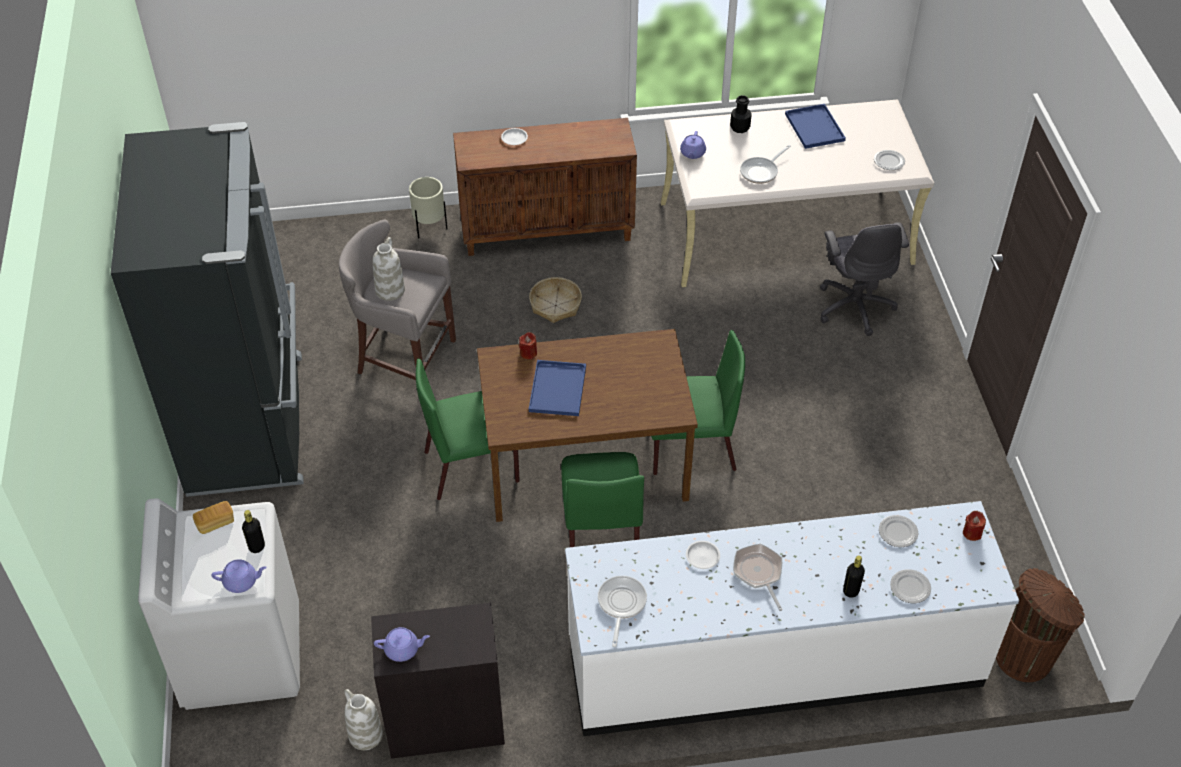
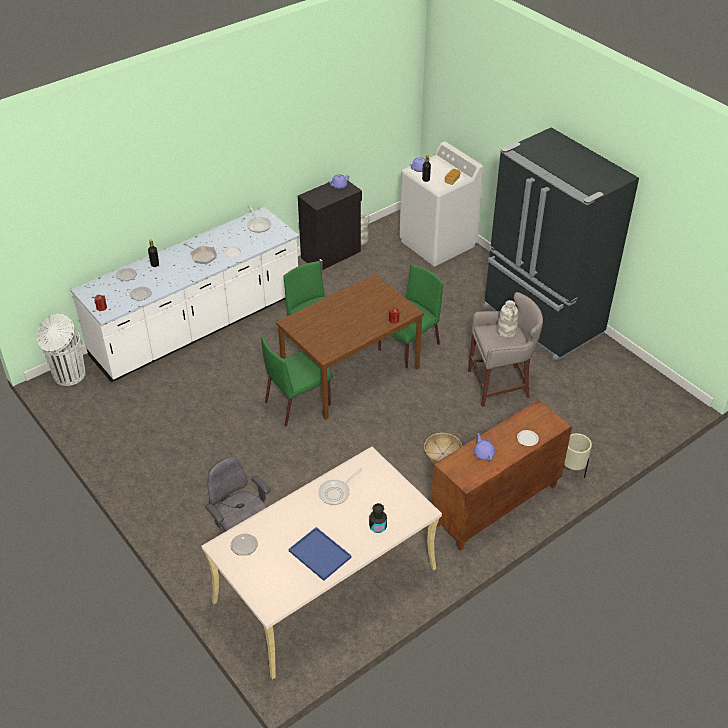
camera: 150 degrees right, 5 degrees down
blue tray [529,360,586,416] -> none
purple teapot [680,131,706,159] -> purple teapot moved to [474,433,495,461]
frying pan [740,145,791,184] -> frying pan turned 150 degrees counterclockwise [318,468,363,505]
brown trash can [996,568,1085,682] -> white trash can [37,314,86,386]

